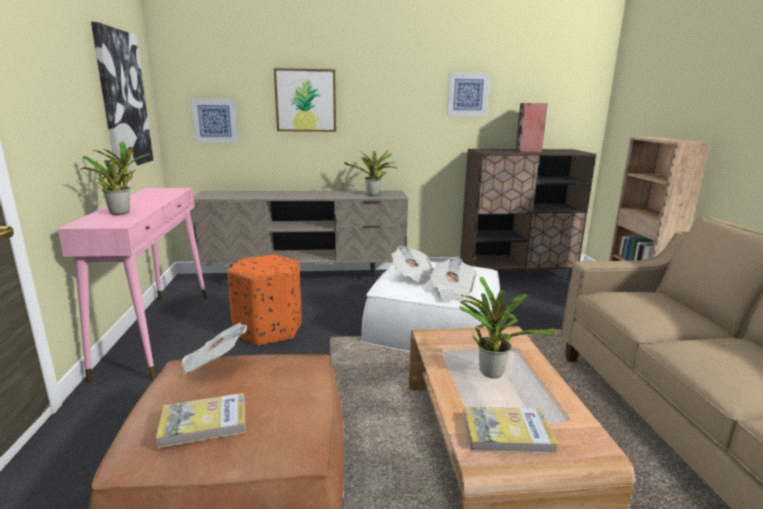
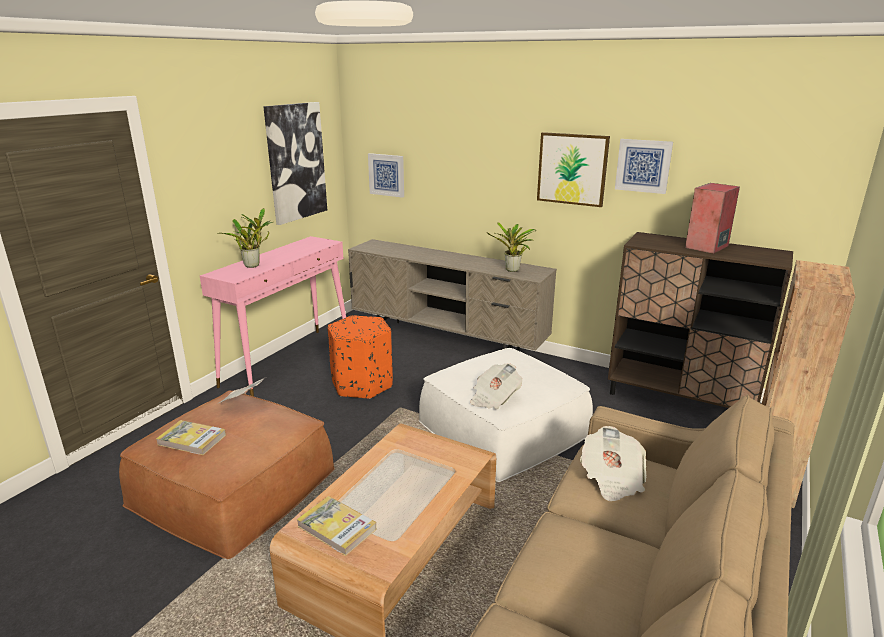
camera: 35 degrees right, 5 degrees up
picture [274,68,336,132] -> picture moved to [537,132,610,207]
newspaper [392,246,434,285] -> newspaper moved to [580,426,647,501]
potted plant [459,277,556,378] -> none

